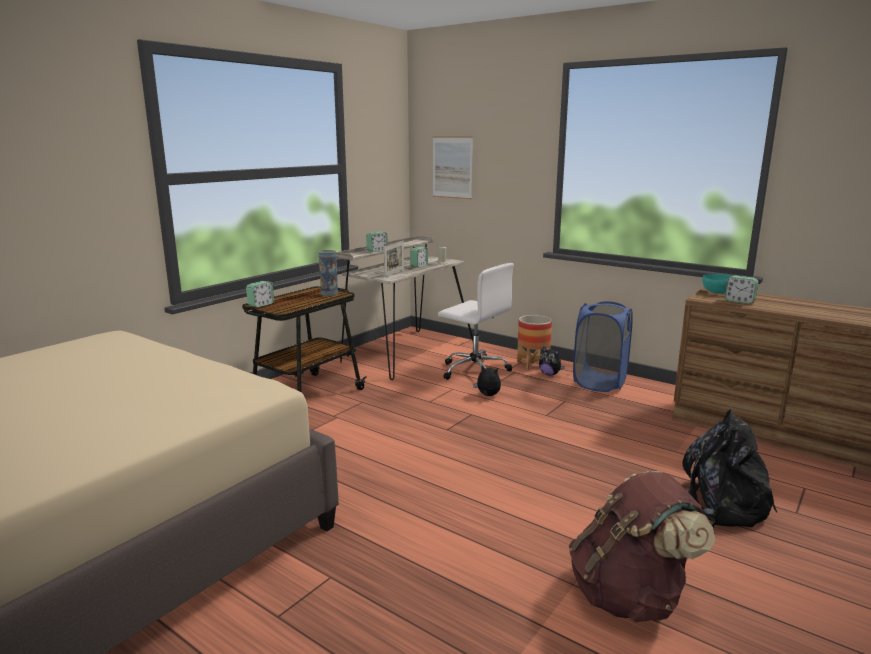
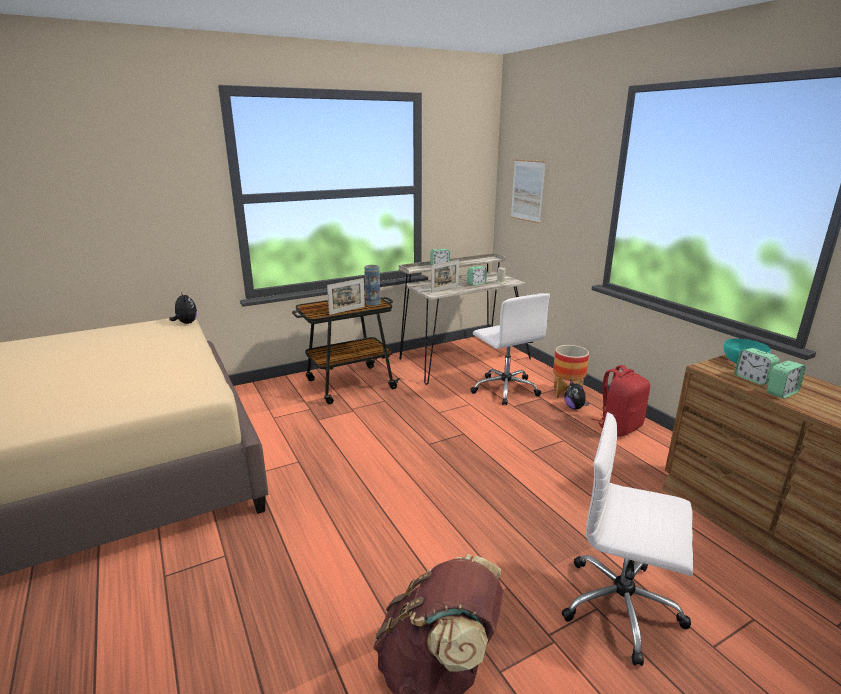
camera: 25 degrees right, 5 degrees up
alarm clock [246,281,274,308] -> alarm clock moved to [767,361,805,399]
plush toy [473,365,501,396] -> plush toy moved to [169,294,197,324]
blue laundry basket [573,301,633,392] -> red backpack [592,365,650,437]
black backpack [682,409,777,528] -> white office chair [562,412,693,666]
none -> picture frame [327,278,365,315]

